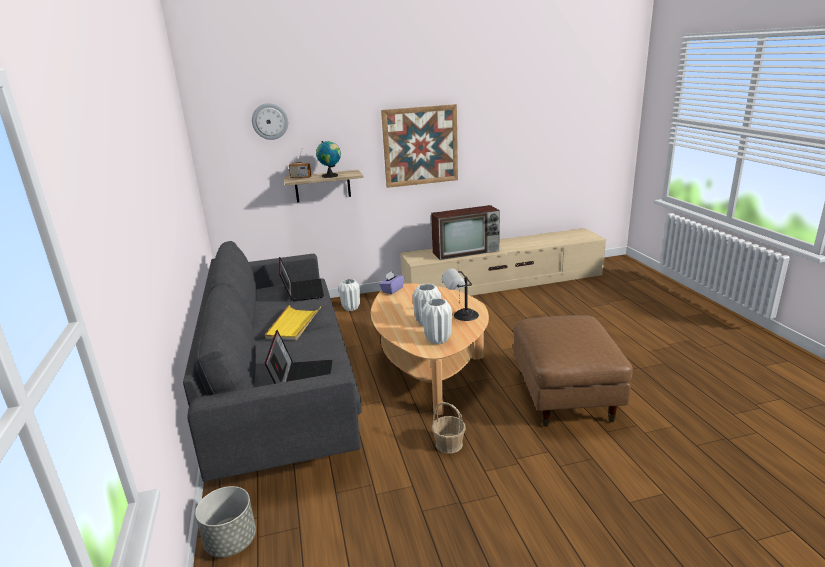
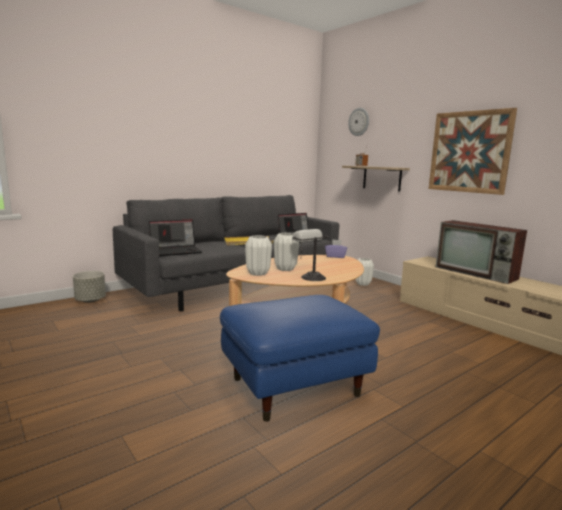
camera: 65 degrees right, 10 degrees down
globe [316,141,341,178] -> none
basket [432,402,466,454] -> none
brown ottoman [513,315,633,427] -> blue ottoman [220,295,380,422]

